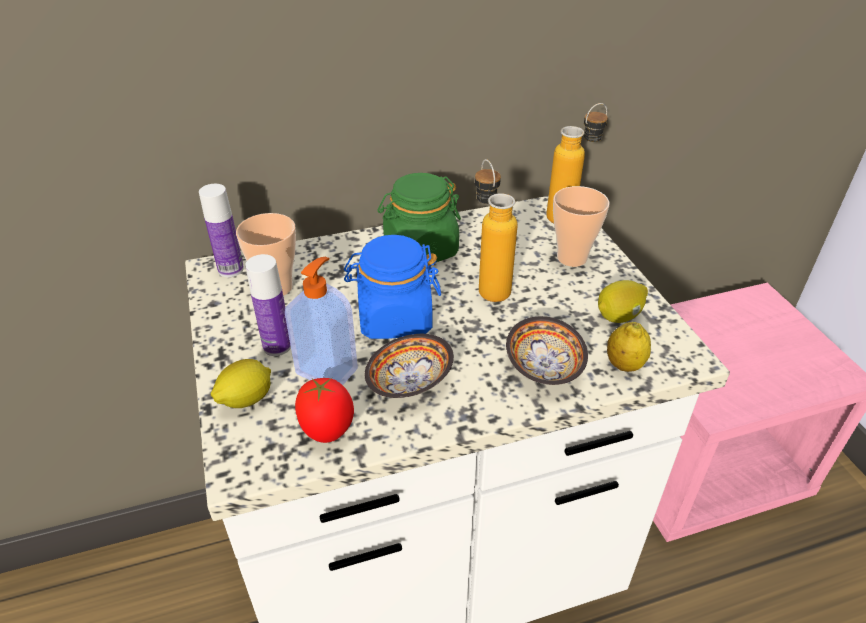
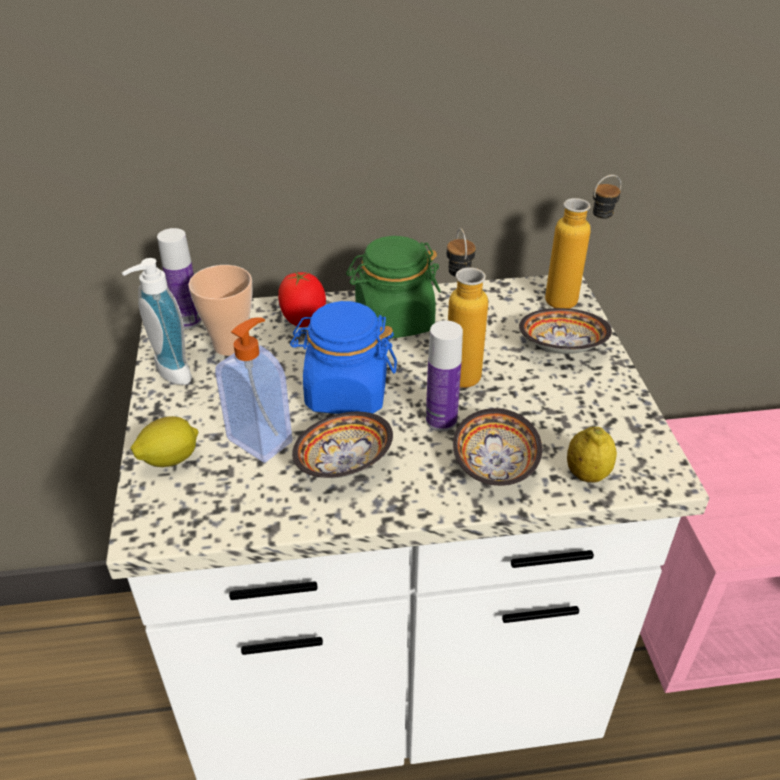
camera: 10 degrees right, 0 degrees up
bottle [245,254,291,356] -> bottle moved to [426,320,463,431]
tomato [295,378,354,443] -> tomato moved to [278,271,326,327]
cup [553,186,610,267] -> bowl [519,308,612,354]
lemon [598,280,648,323] -> none
none -> soap dispenser [122,258,192,385]

